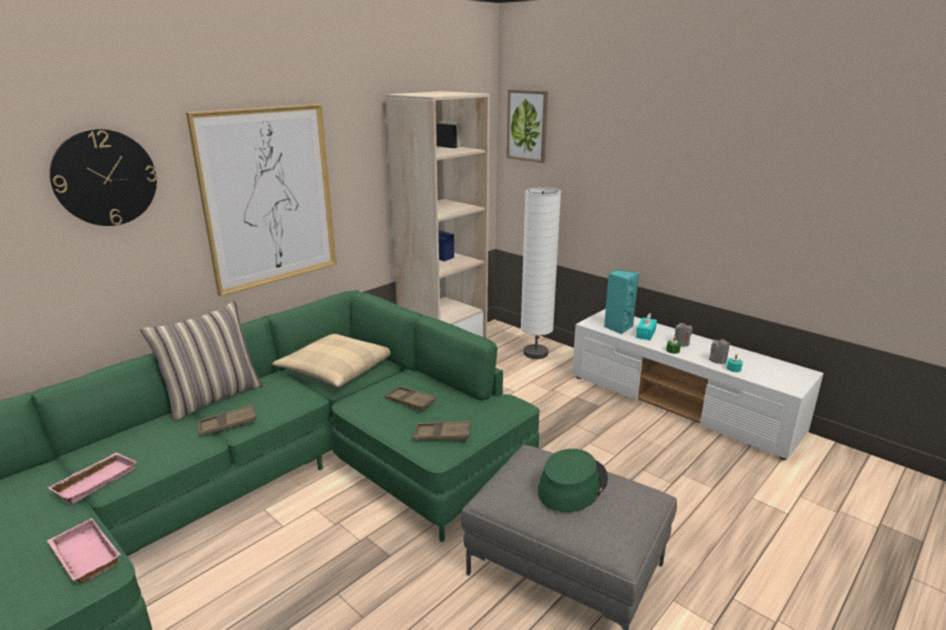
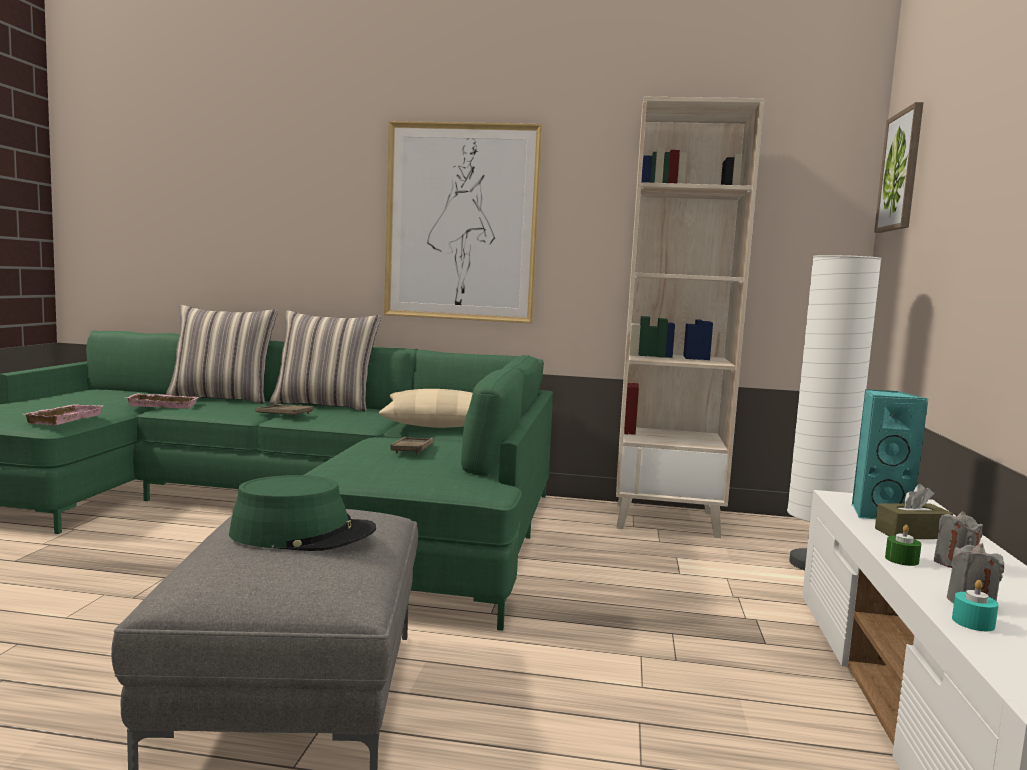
camera: 55 degrees right, 15 degrees down
wall clock [50,129,157,226] -> none
brown tray [413,421,471,440] -> none
turquoise tissue box [636,313,657,340] -> brown tissue box [875,484,953,539]
none -> pillow [166,305,278,404]

